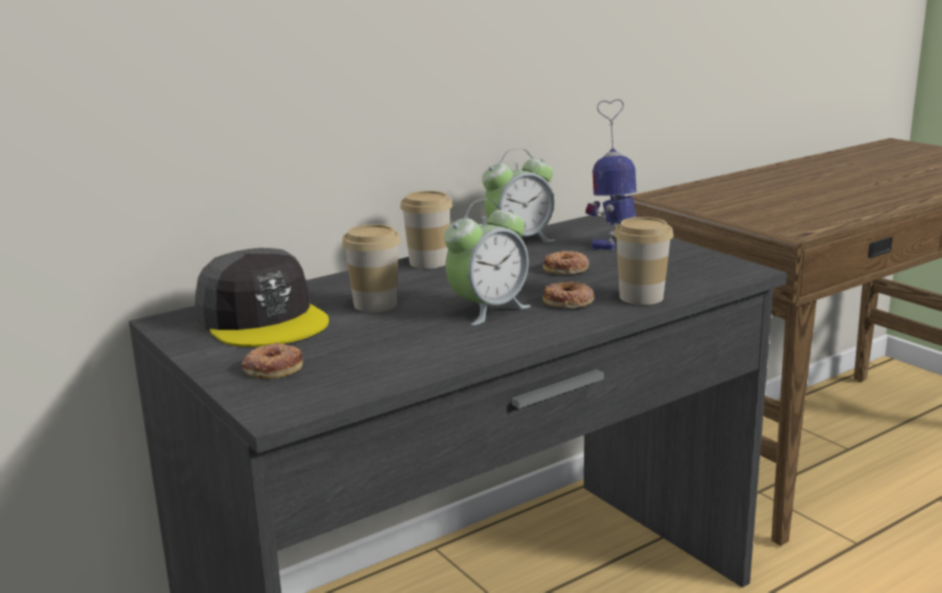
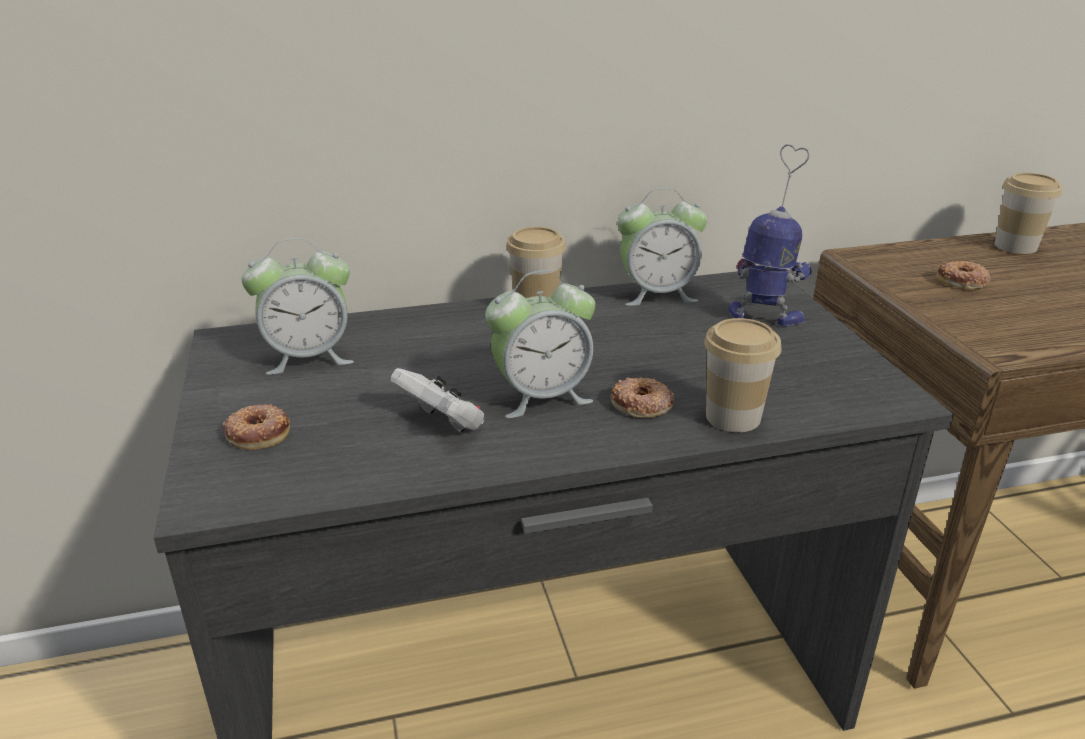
camera: 20 degrees right, 10 degrees up
grey cap [195,248,329,347] -> alarm clock [242,238,354,375]
cup [342,224,401,312] -> cup moved to [994,173,1063,254]
donut [543,250,589,274] -> donut moved to [936,260,991,289]
toy robot [585,99,636,250] -> toy robot turned 45 degrees clockwise [728,144,812,327]
none -> white game controller [391,368,484,432]

